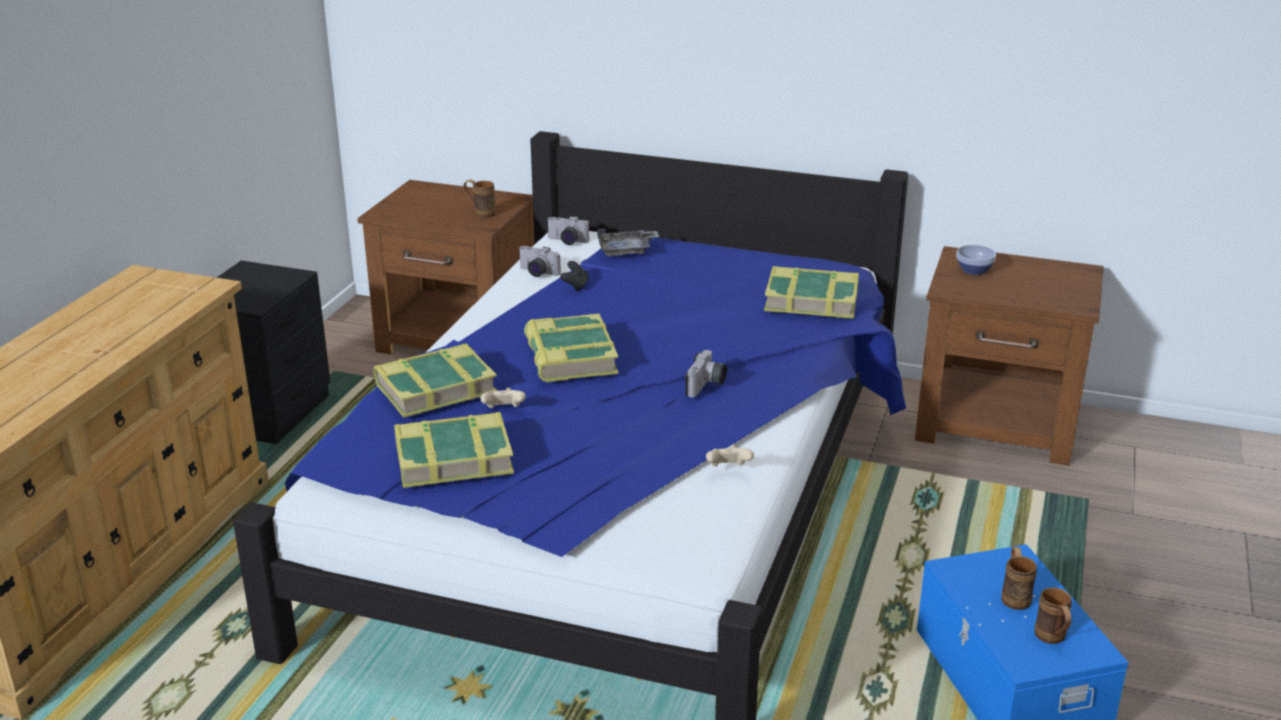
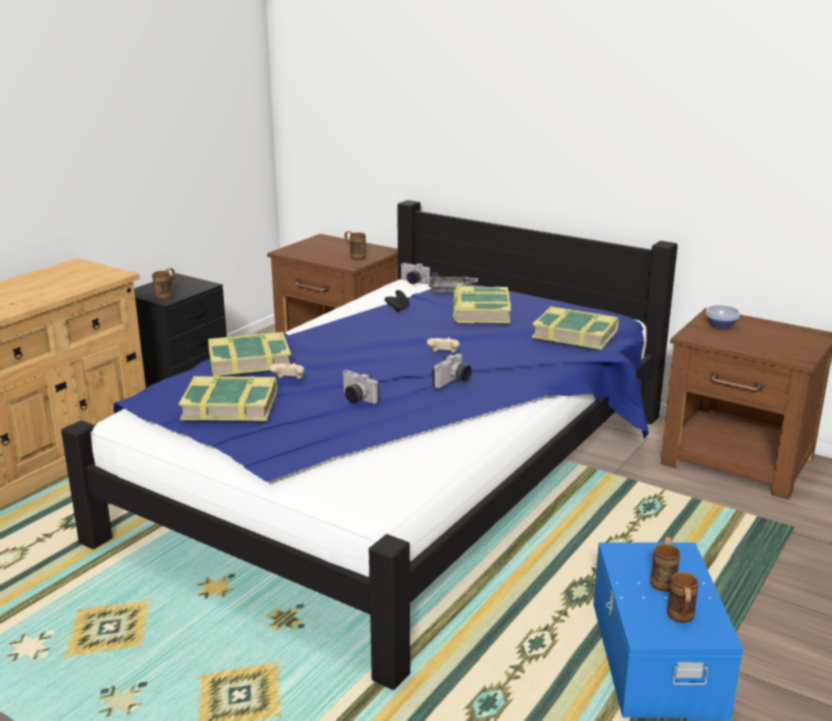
camera: 15 degrees right, 5 degrees down
camera [518,246,561,277] -> camera moved to [342,370,379,404]
book [524,314,618,382] -> book moved to [453,286,511,323]
beige game controller [706,445,754,467] -> beige game controller moved to [427,338,460,353]
none -> brown mug [152,268,175,301]

